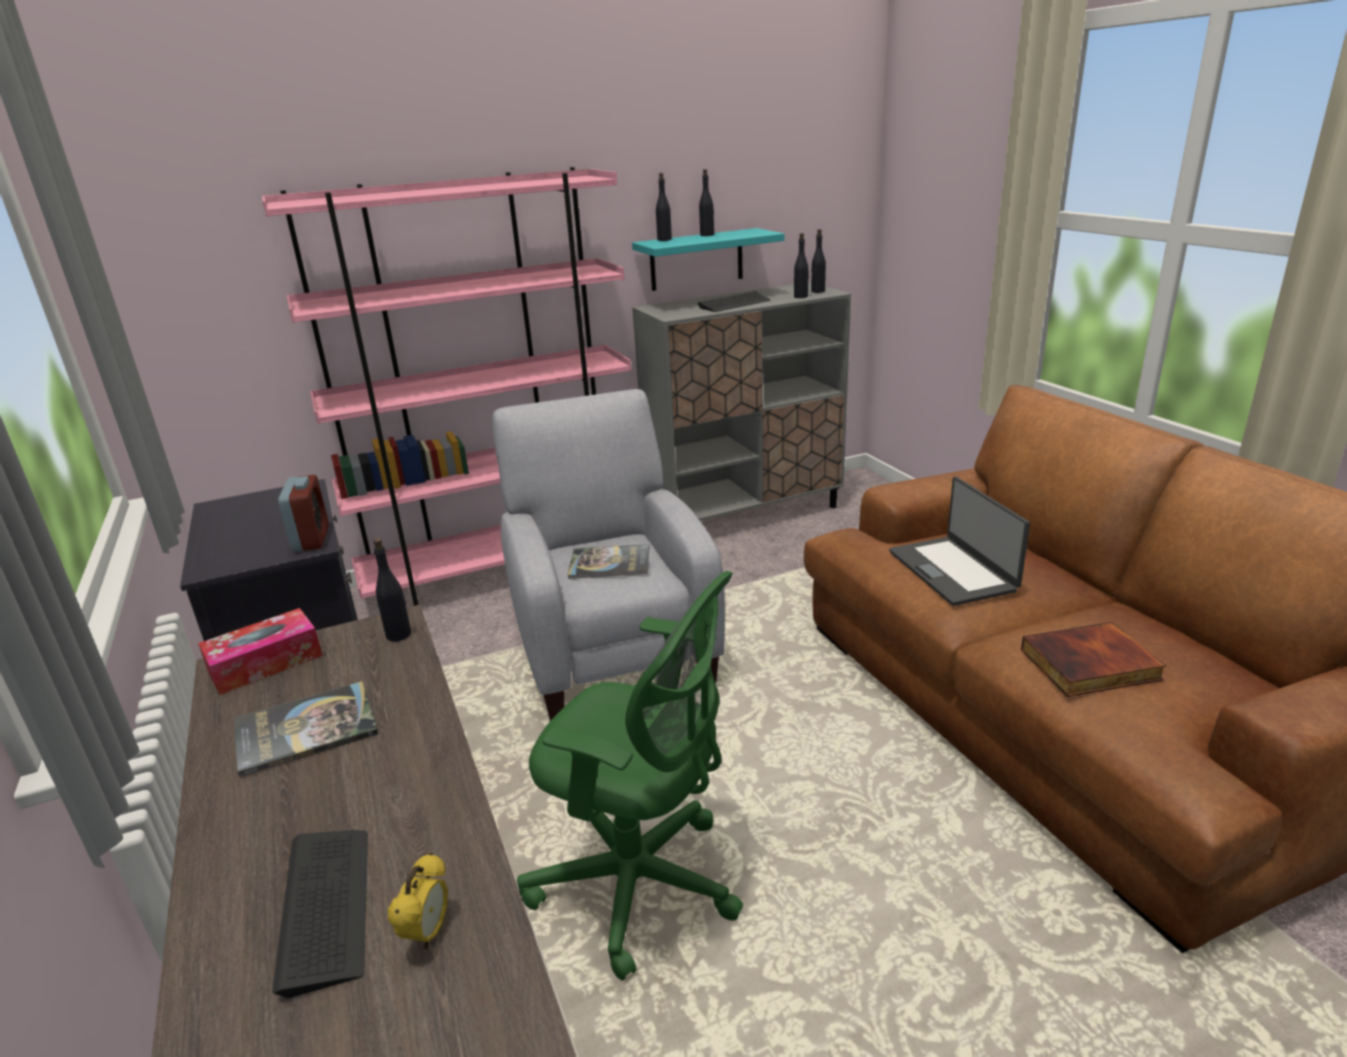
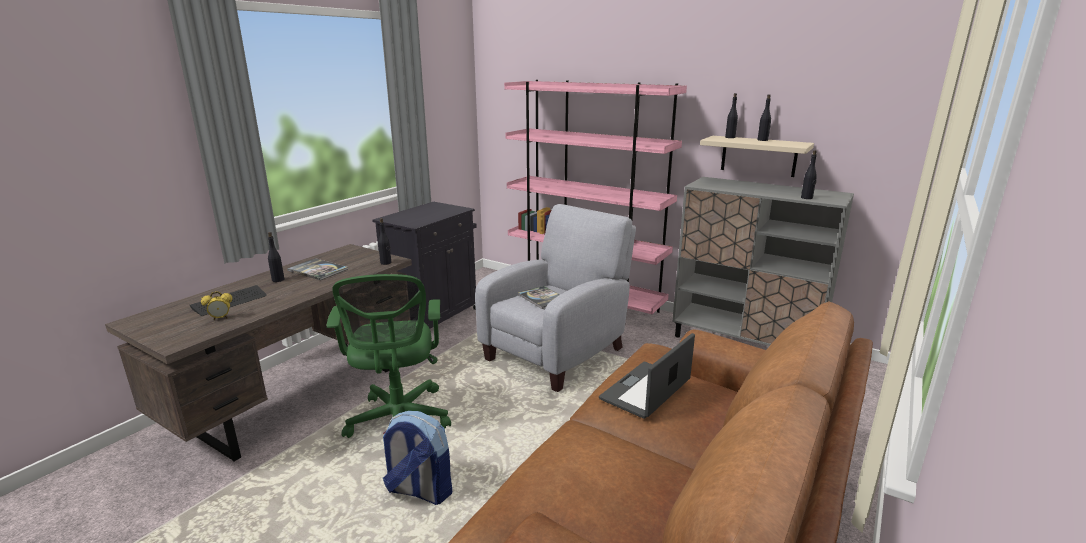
camera: 55 degrees right, 5 degrees down
tissue box [198,608,323,695] -> none
alarm clock [278,475,329,552] -> none
turquoise shelf [632,228,785,291] -> beige shelf [700,136,814,177]
keyboard [698,291,771,312] -> none
black bottle [811,229,826,293] -> black bottle moved to [268,232,284,282]
book [1021,622,1166,697] -> none
none -> backpack [383,411,452,505]

